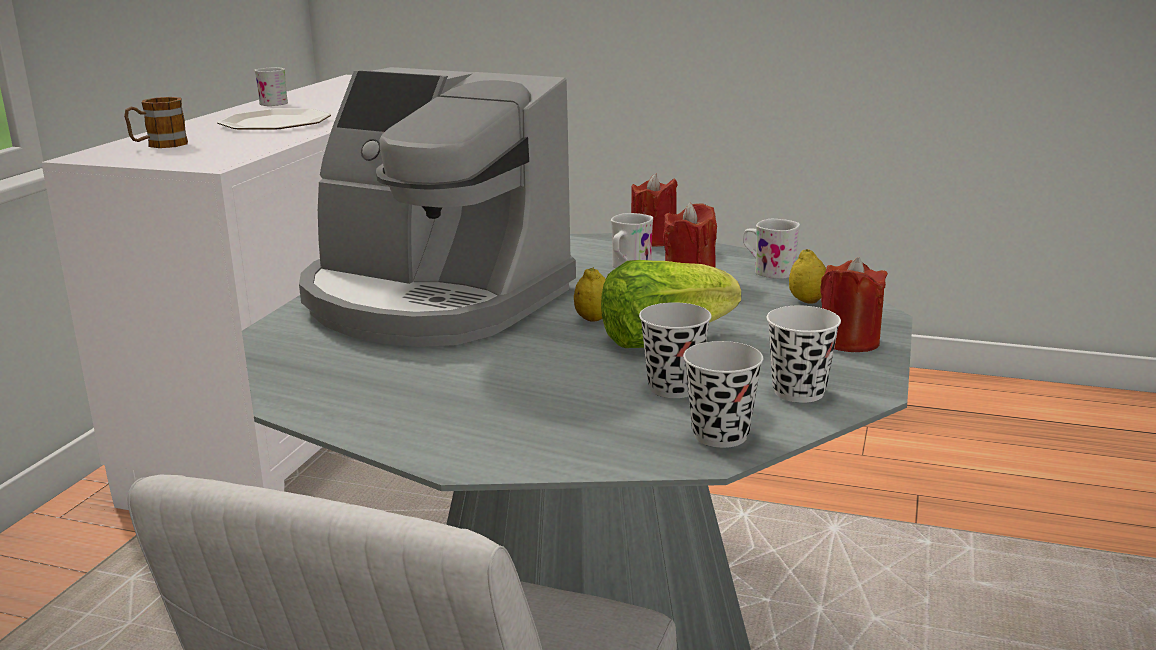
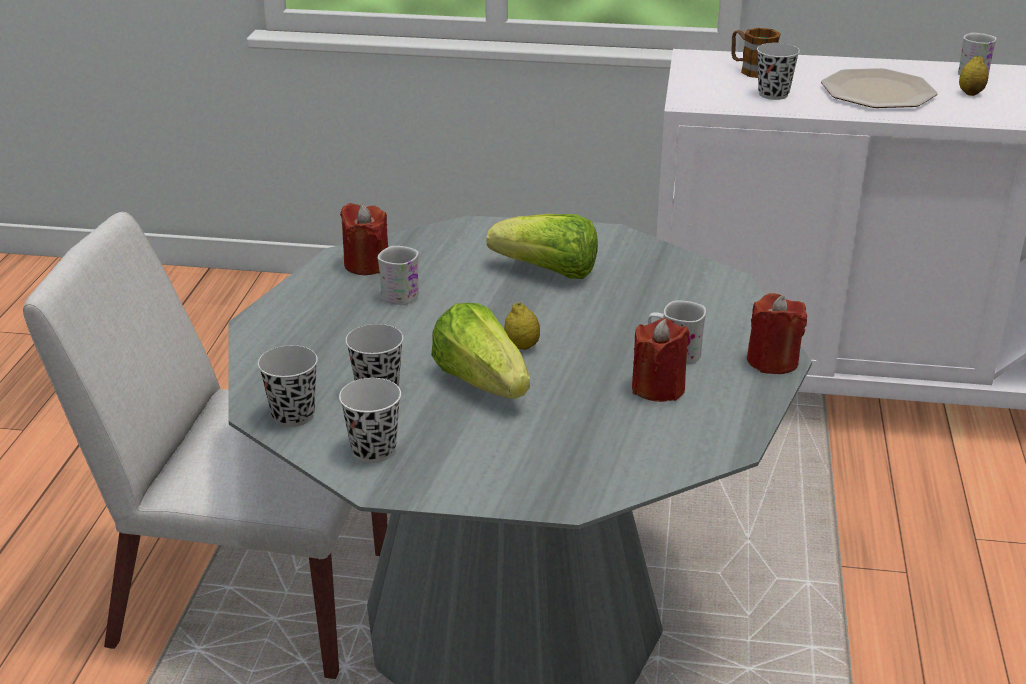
camera: 80 degrees right, 10 degrees up
coffee machine [299,67,576,347] -> lettuce [487,214,598,279]
white mug [743,219,800,279] -> white mug moved to [378,246,419,305]
lemon [789,249,826,304] -> lemon moved to [959,55,989,96]
red candle [820,257,888,352] -> red candle moved to [340,203,388,275]
none -> black cup [757,43,800,100]

